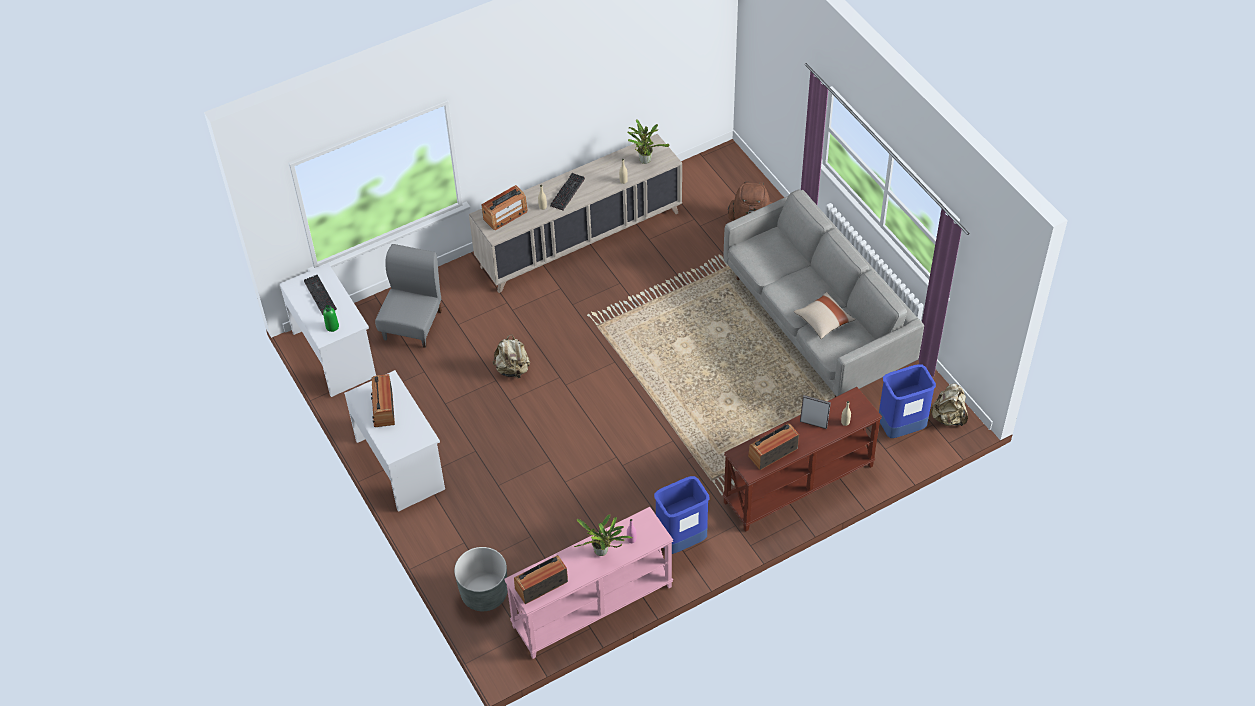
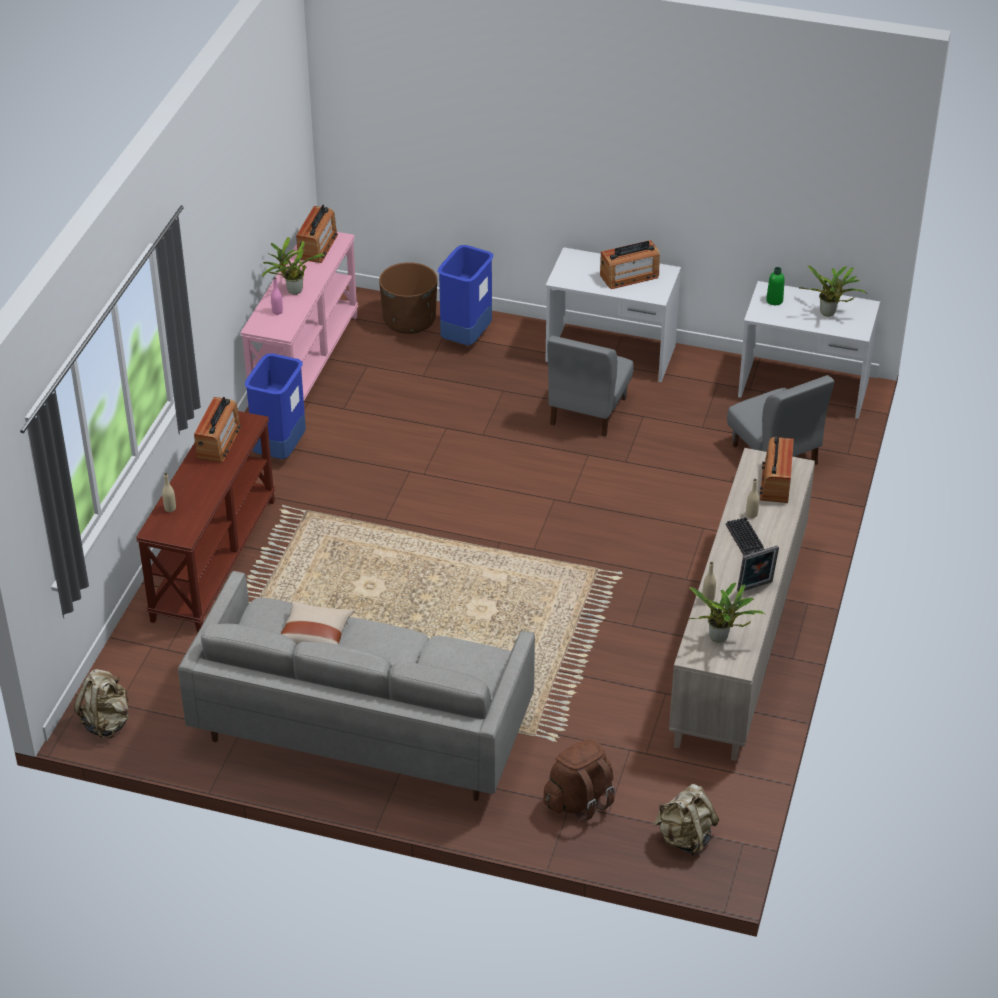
camera: 135 degrees right, 10 degrees down
keyboard [304,275,337,315] -> potted plant [799,266,866,317]
radio [371,374,395,427] -> radio turned 120 degrees clockwise [600,240,660,289]
grey planter [454,547,507,611] -> brown planter [379,262,437,334]
beige backpack [493,335,530,380] -> beige backpack moved to [654,784,719,856]
picture frame [800,395,831,429] -> picture frame moved to [737,545,779,592]
blue trash can [879,364,936,438] -> blue trash can moved to [438,245,493,345]
none -> grey chair [547,336,634,437]

